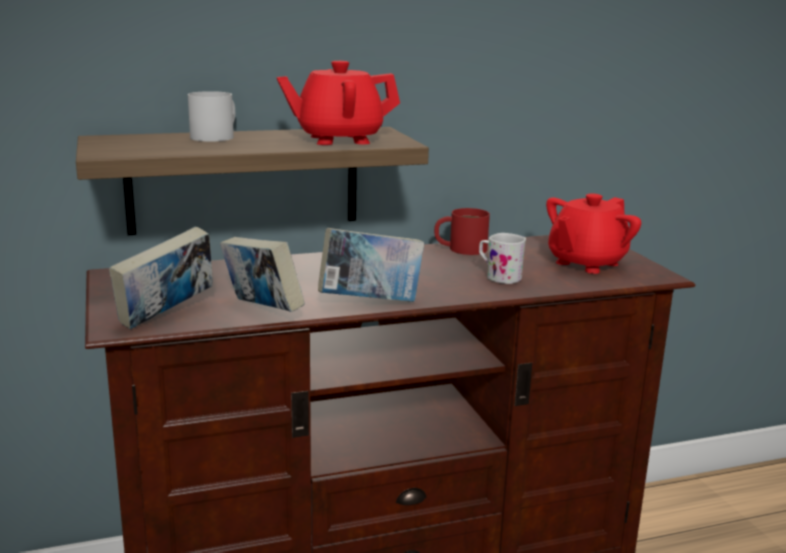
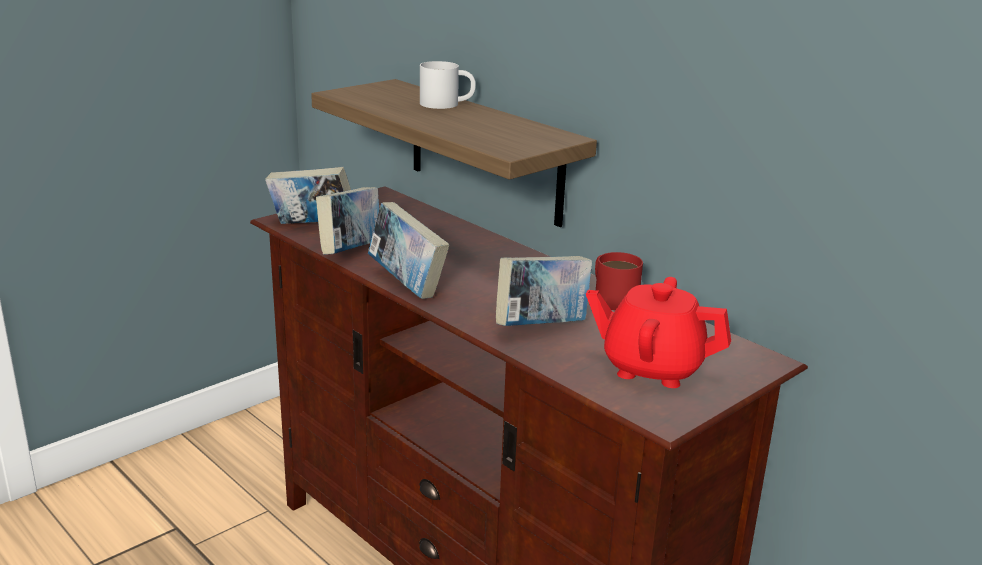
camera: 65 degrees right, 5 degrees up
red teapot [277,61,400,145] -> none
white mug [479,233,526,284] -> book [496,256,592,326]

